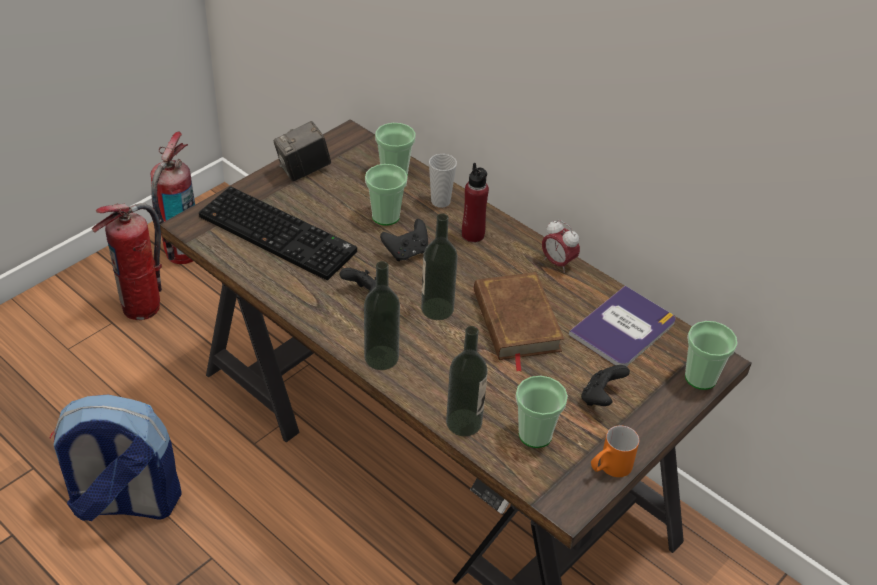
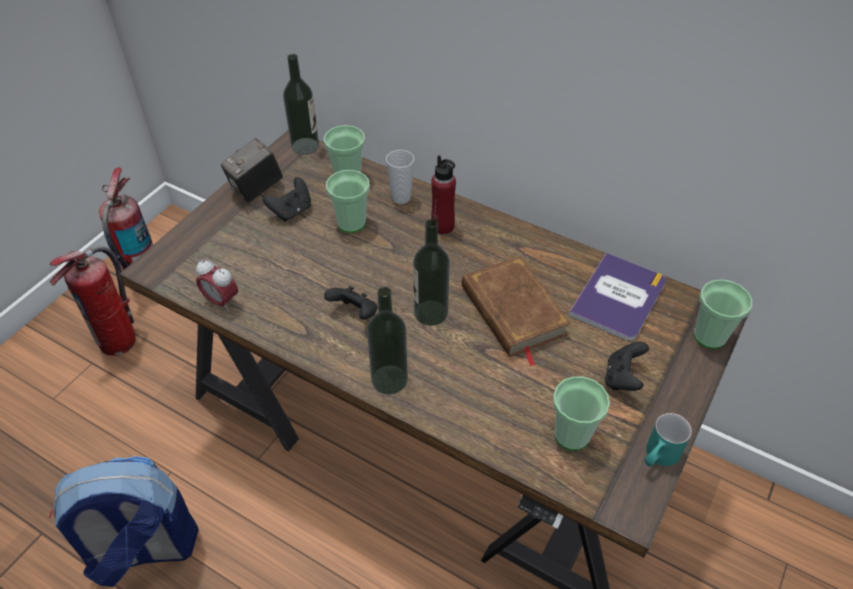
camera: 10 degrees left, 5 degrees up
keyboard [199,186,357,280] -> none
black game controller [380,219,428,261] -> black game controller moved to [263,177,311,221]
bottle [446,326,488,436] -> bottle moved to [283,54,319,155]
alarm clock [542,220,580,273] -> alarm clock moved to [196,259,238,311]
orange mug [591,425,639,477] -> turquoise mug [645,413,692,467]

